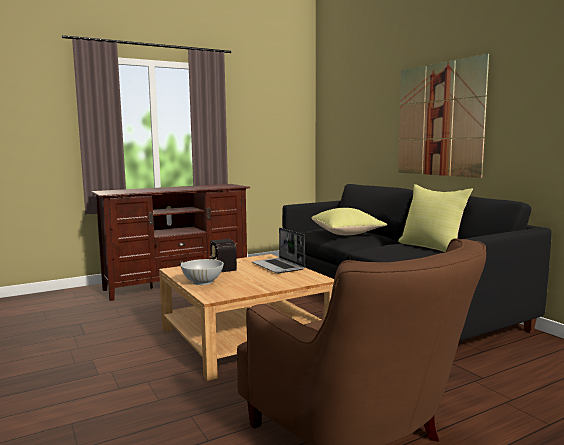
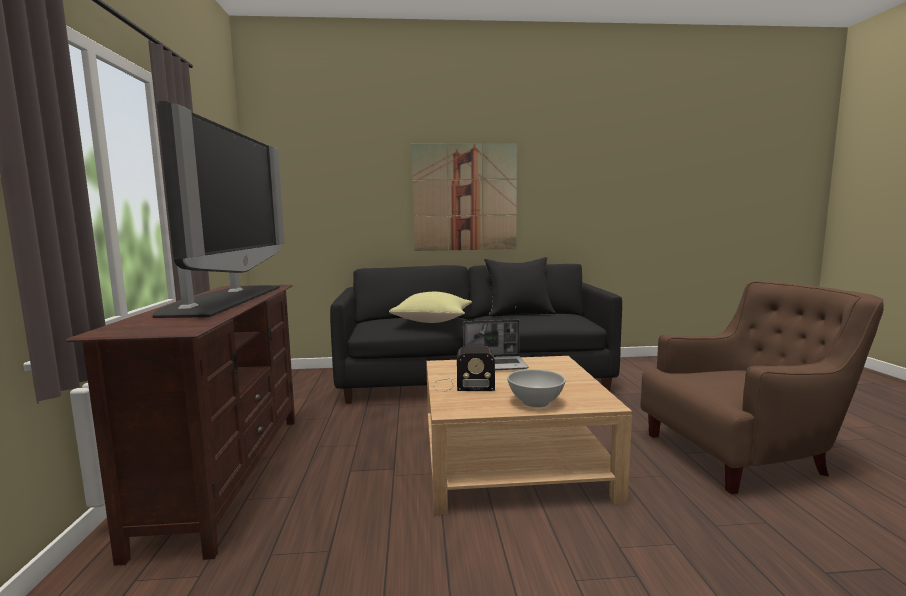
camera: 65 degrees left, 0 degrees up
yellow pillow [398,184,473,252] -> black pillow [484,257,556,317]
none -> television [153,101,285,318]

